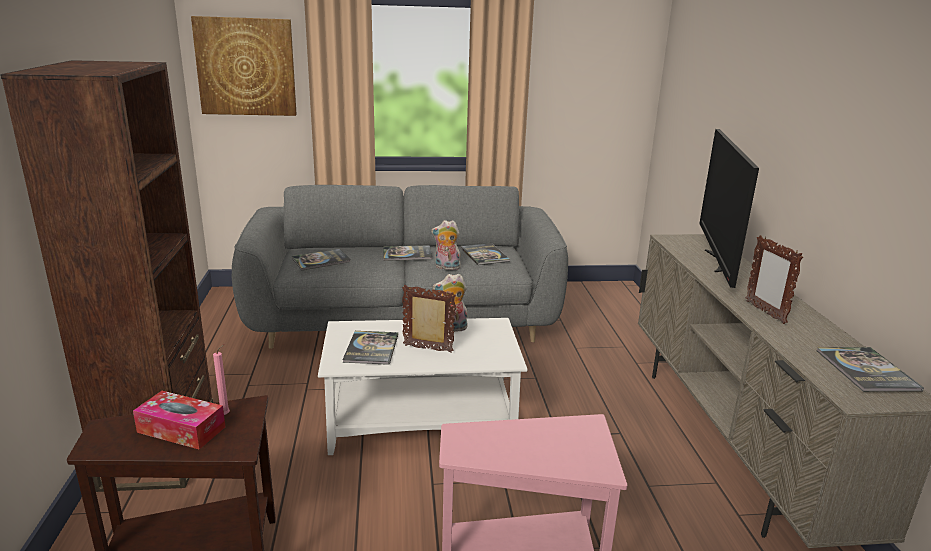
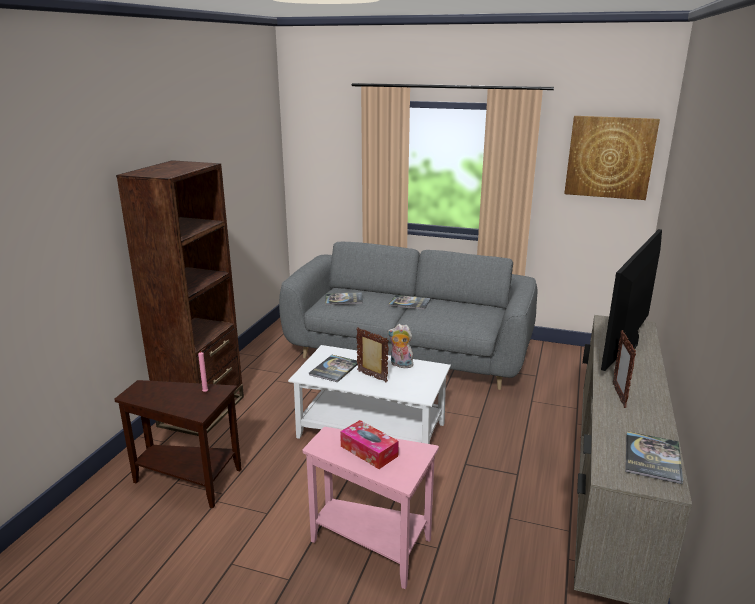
camera: 25 degrees right, 0 degrees up
tissue box [133,391,226,450] -> tissue box moved to [340,420,399,469]
picture [191,16,297,116] -> picture moved to [564,116,660,200]
plush toy [431,220,462,270] -> none
book [460,243,510,265] -> none

